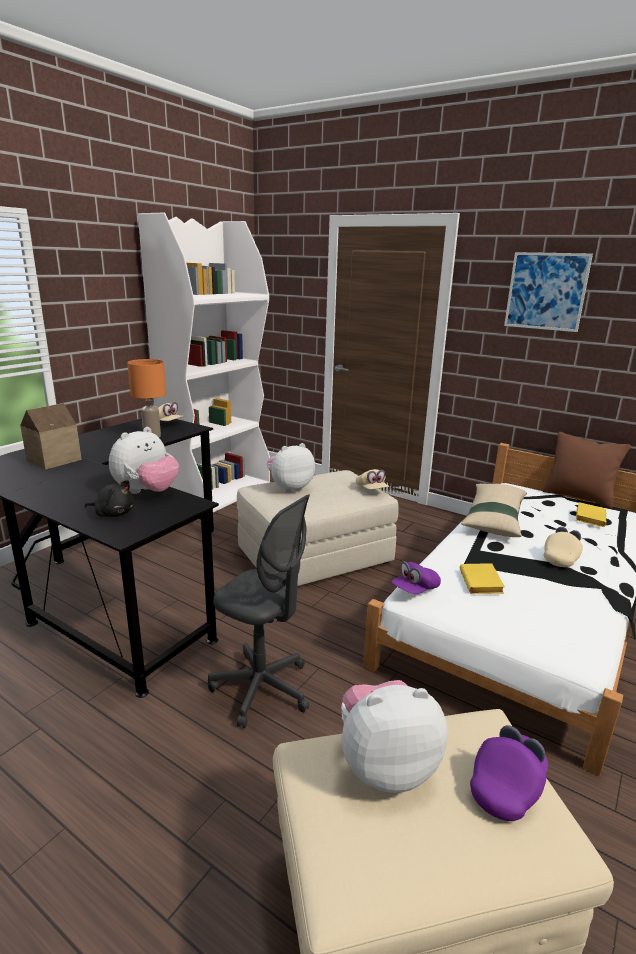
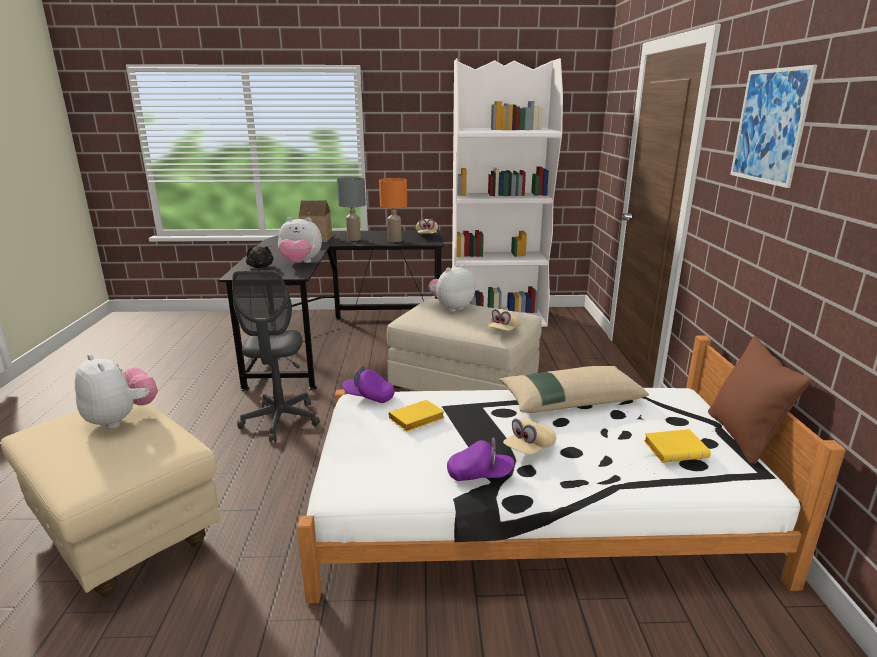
camera: 55 degrees right, 0 degrees up
plush toy [267,443,315,493] -> plush toy turned 60 degrees counterclockwise [429,264,475,312]
purple cap [470,725,548,821] -> purple cap moved to [447,438,514,481]
beige cap [544,527,583,567] -> beige cap turned 135 degrees clockwise [503,418,556,455]
none -> grey table lamp [337,177,366,241]

